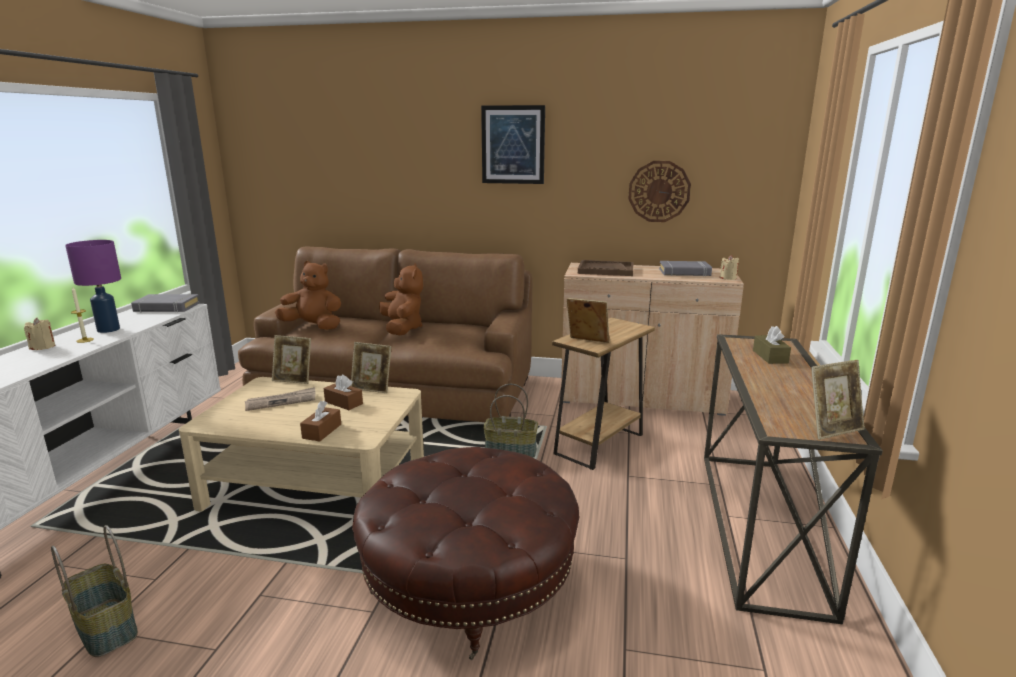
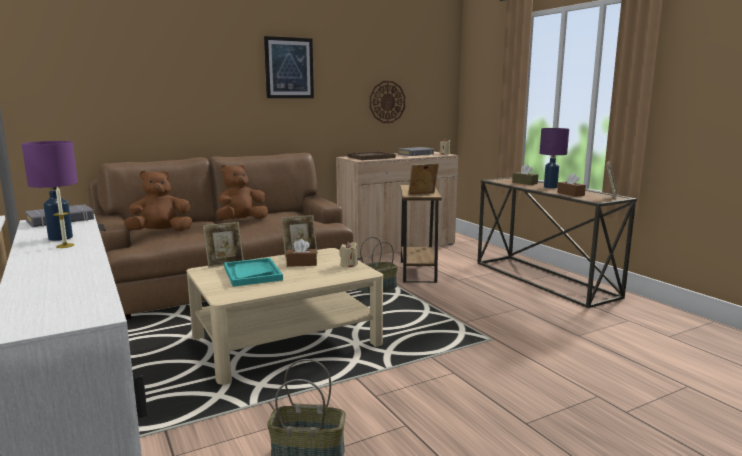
camera: 40 degrees left, 5 degrees down
beige candle [24,318,55,350] -> beige candle moved to [339,241,358,267]
newspaper [245,387,315,411] -> turquoise tray [224,258,283,287]
brown tissue box [300,401,341,441] -> brown tissue box moved to [557,173,586,197]
brown ottoman [352,447,579,660] -> none
brown plush toy [379,263,423,335] -> brown plush toy turned 75 degrees counterclockwise [216,165,268,220]
none -> purple table lamp [540,128,569,189]

